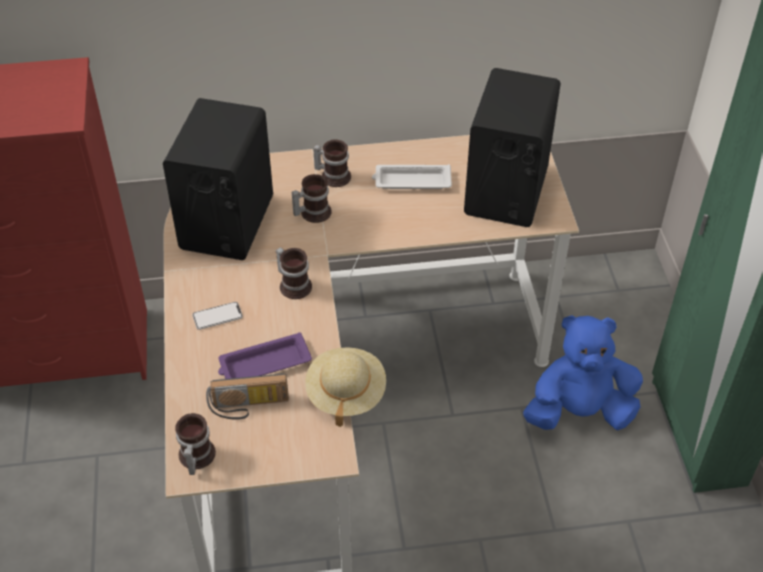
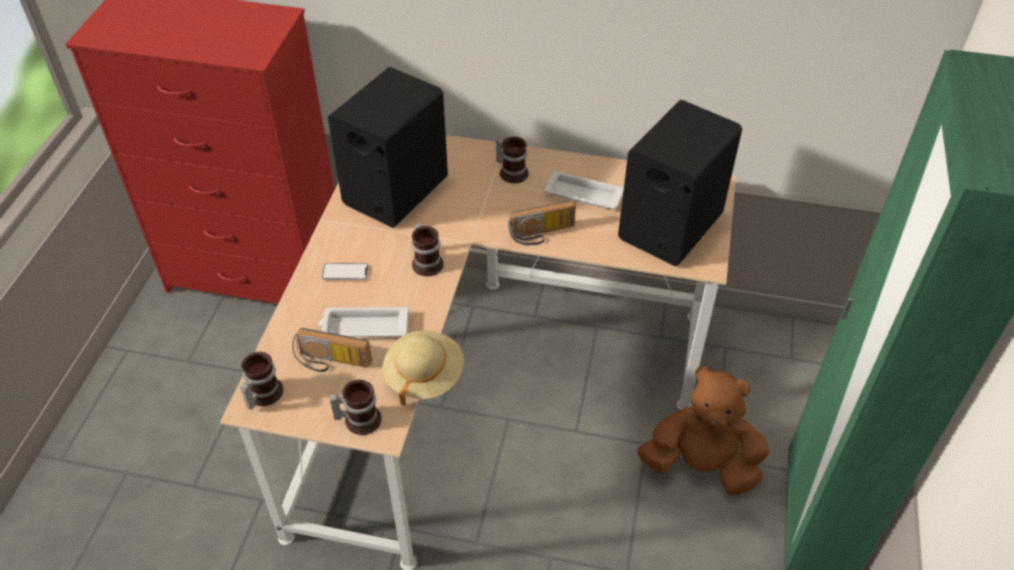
camera: 20 degrees right, 0 degrees up
purple tray [218,332,312,379] -> white tray [318,307,409,337]
mug [291,174,332,223] -> mug moved to [330,379,381,435]
blue plush toy [523,315,643,430] -> brown plush toy [637,367,770,495]
none -> radio [508,201,576,245]

